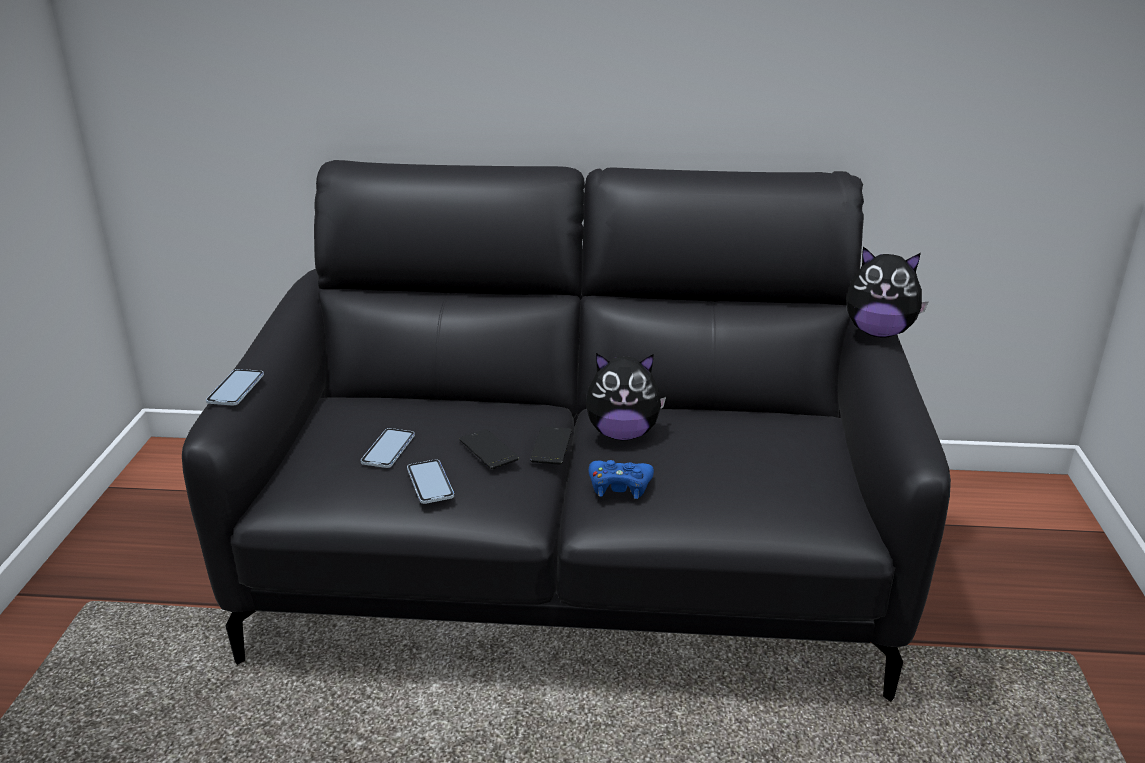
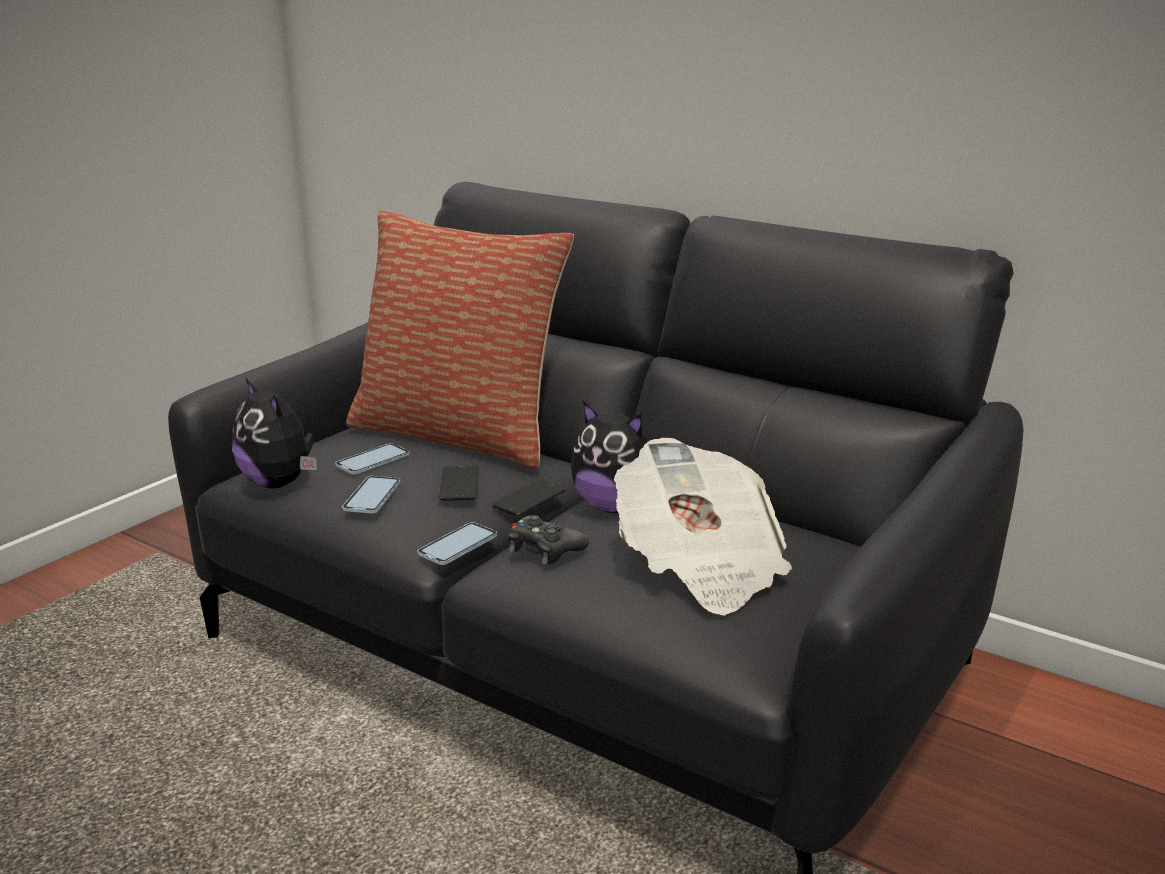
camera: 30 degrees right, 5 degrees down
phone [206,369,264,405] -> phone moved to [417,522,497,565]
blue game controller [589,460,654,499] -> black game controller [508,515,589,565]
plush toy [846,246,928,338] -> plush toy moved to [232,379,317,488]
none -> pillow [346,210,574,468]
none -> newspaper [614,438,792,616]

